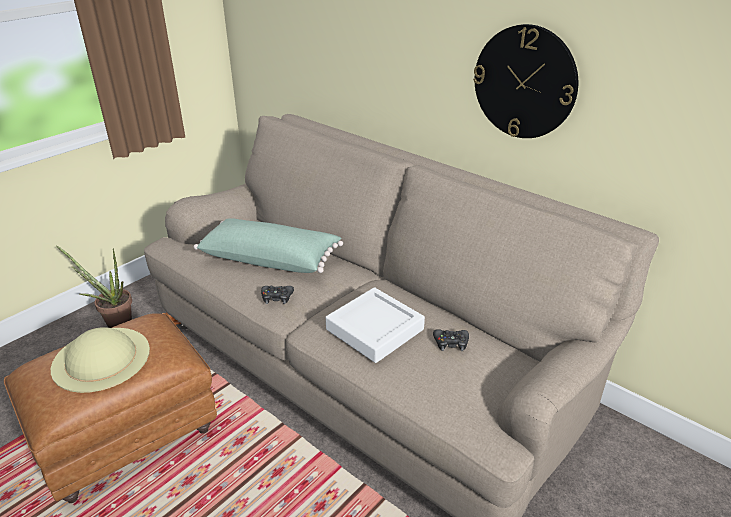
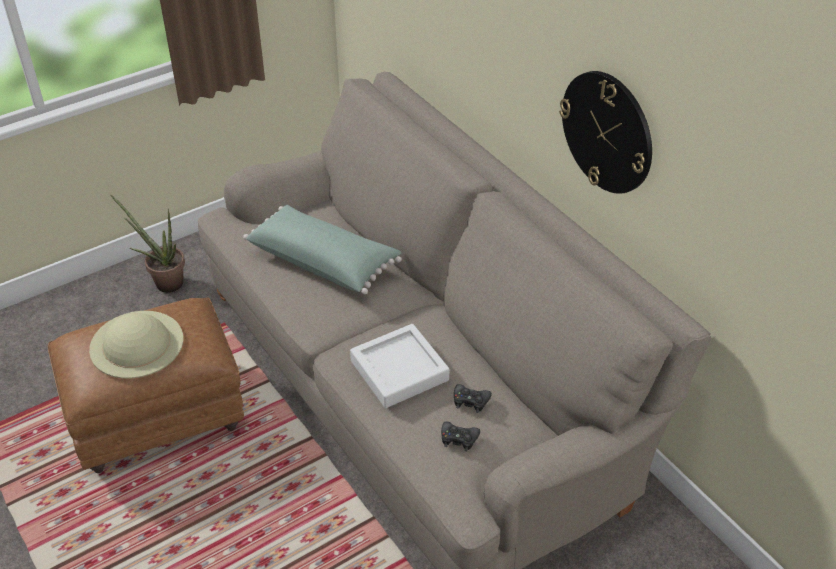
camera: 15 degrees right, 10 degrees up
black game controller [261,286,294,304] -> black game controller moved to [441,421,480,451]

